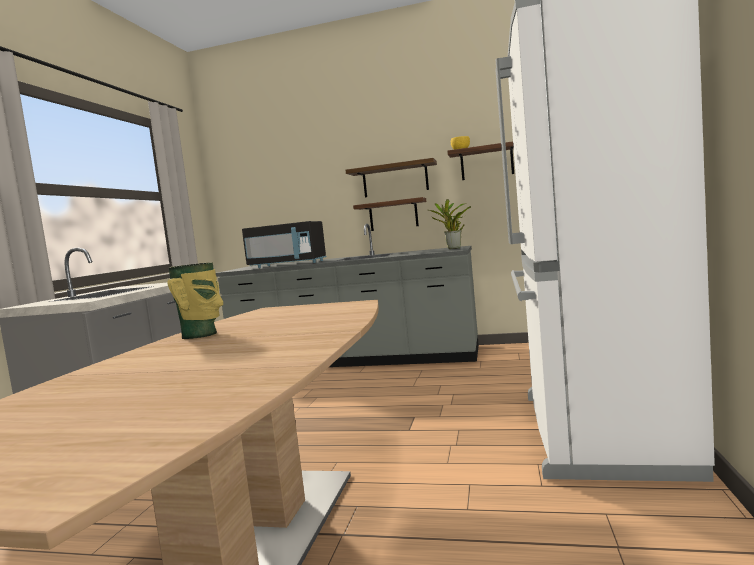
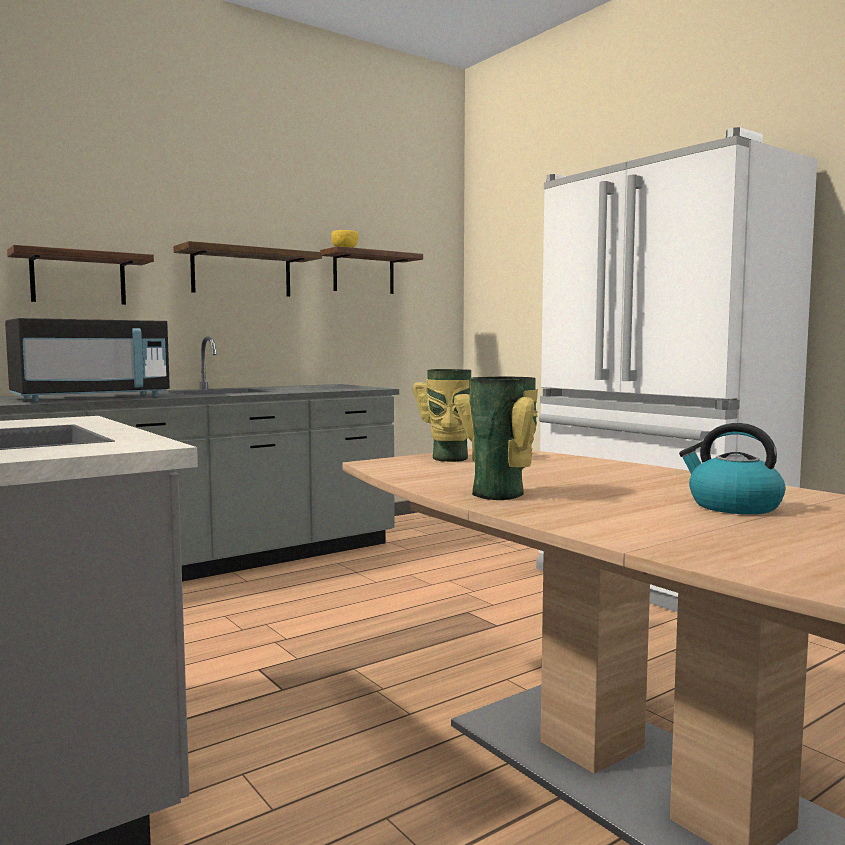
camera: 50 degrees left, 0 degrees up
shelf [353,197,426,231] -> shelf moved to [7,245,154,305]
potted plant [429,199,471,249] -> none
none -> vase [413,369,471,462]
none -> kettle [679,423,785,514]

